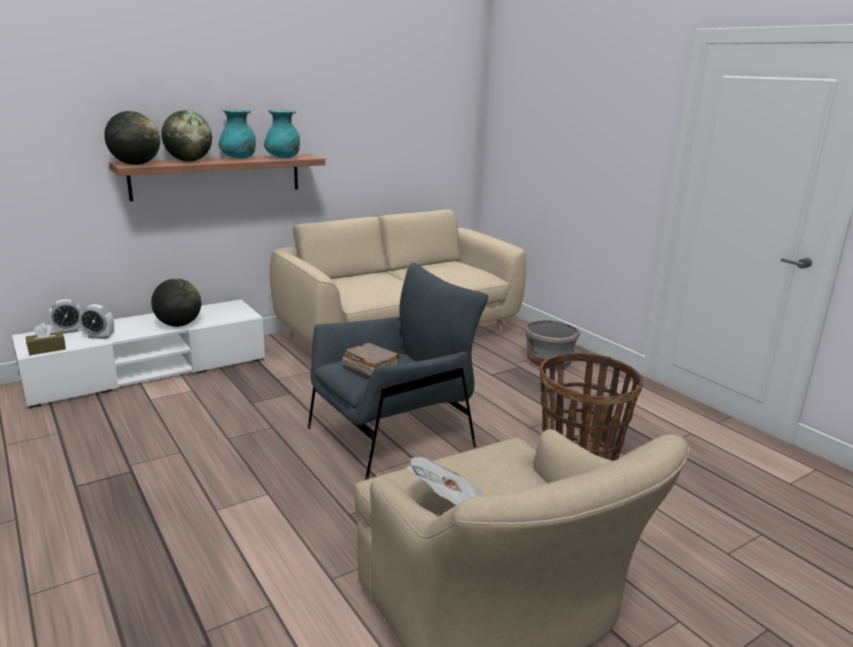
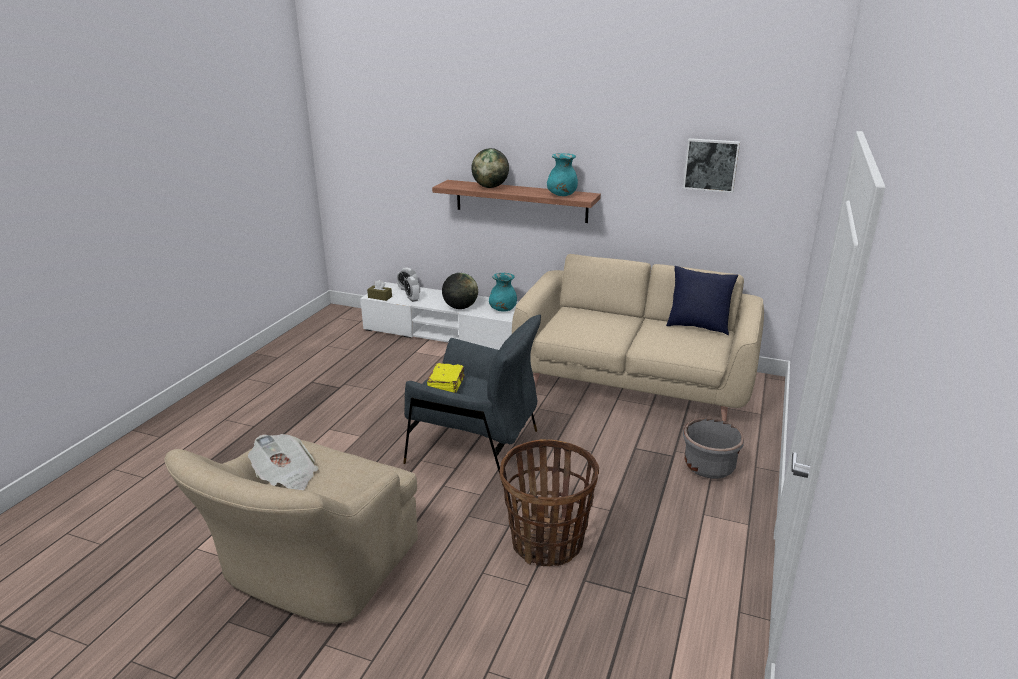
camera: 55 degrees right, 5 degrees up
globe [104,111,160,165] -> none
turquoise vase [218,109,256,159] -> turquoise vase moved to [489,273,517,312]
brown book [343,343,401,377] -> yellow book [427,363,465,393]
none -> blue pillow [666,266,738,335]
none -> picture [683,138,740,193]

